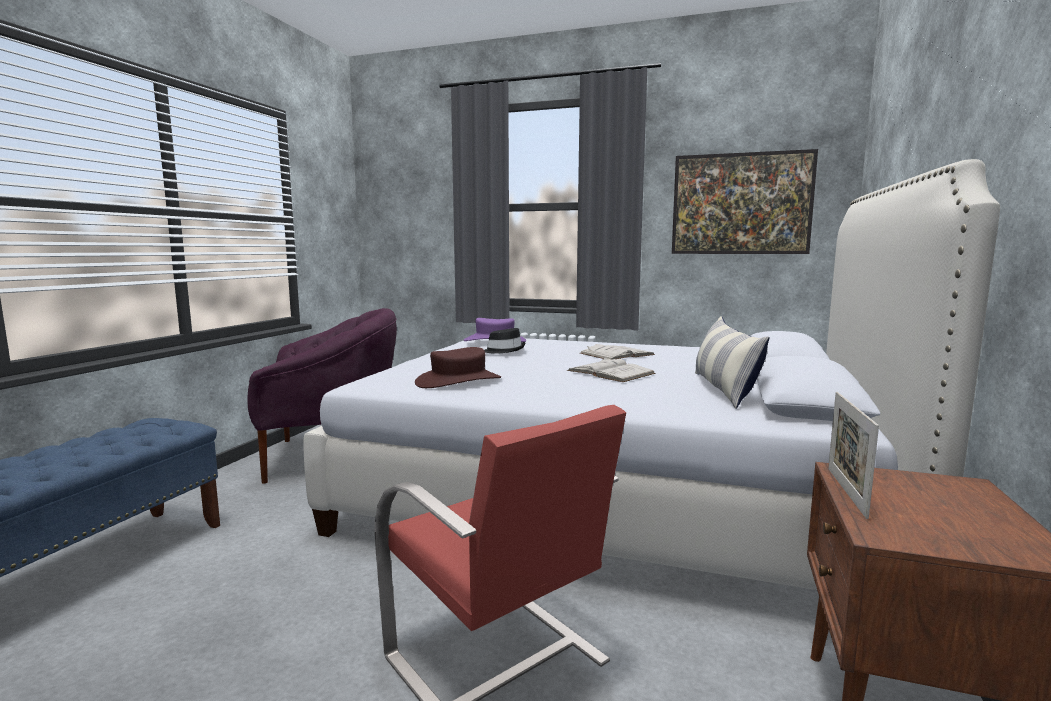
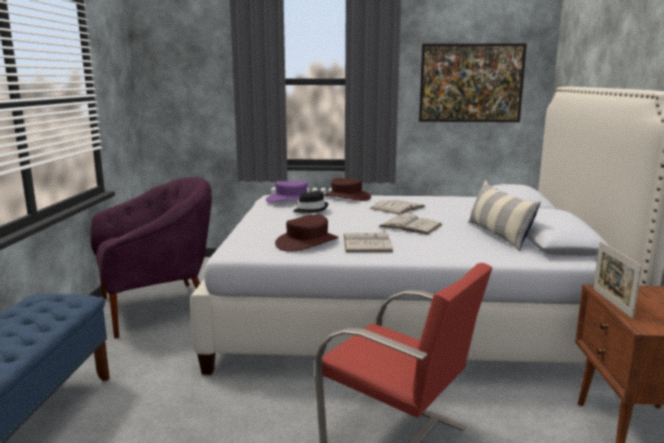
camera: 15 degrees left, 5 degrees up
none -> brown hat [324,178,371,201]
none -> white book [344,230,393,252]

